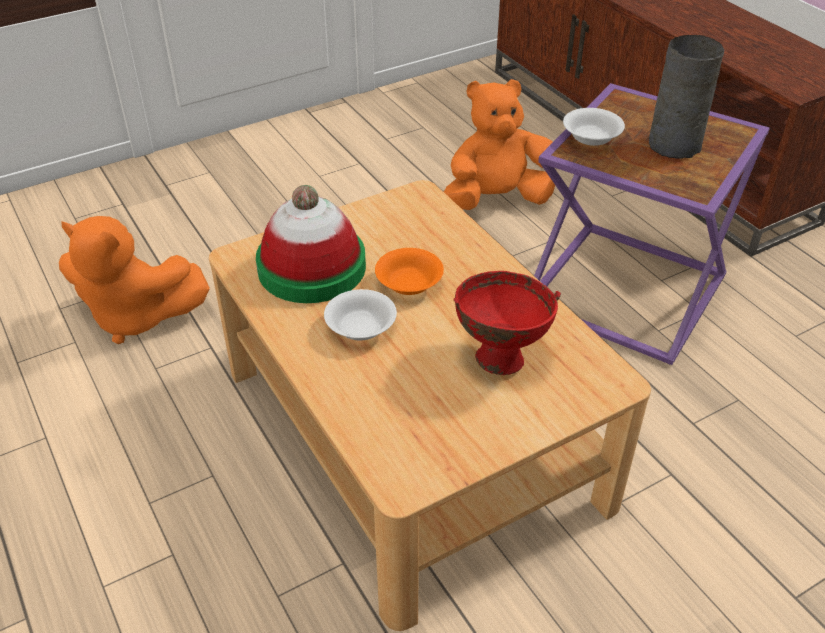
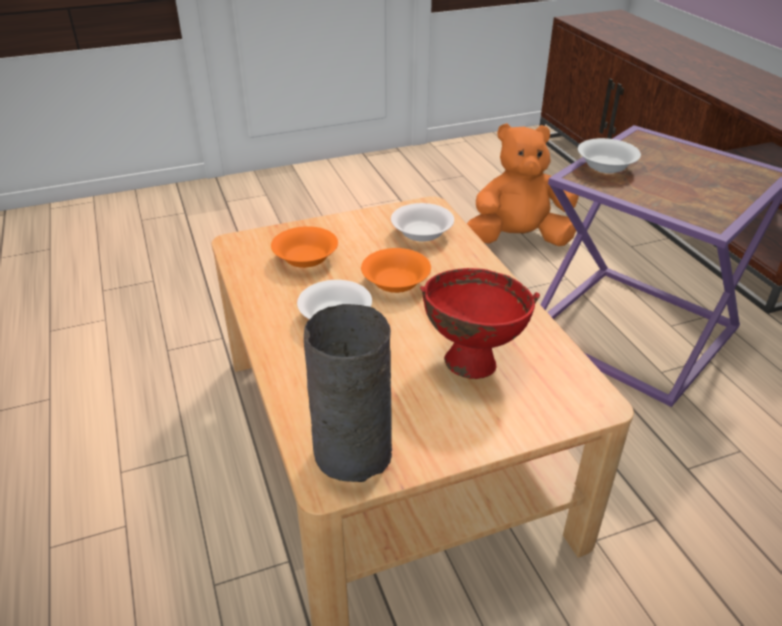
camera: 10 degrees right, 5 degrees down
orange plush toy [59,216,210,344] -> none
hat [256,185,366,303] -> orange bowl [271,226,338,268]
grey vase [649,35,724,159] -> grey vase moved to [304,304,392,482]
none -> white bowl [391,203,454,242]

